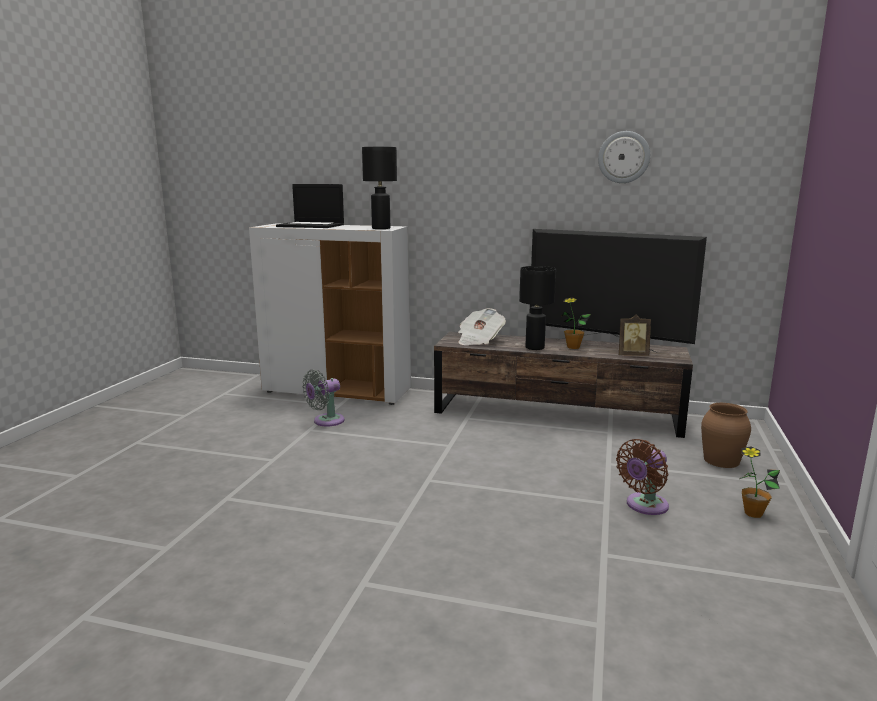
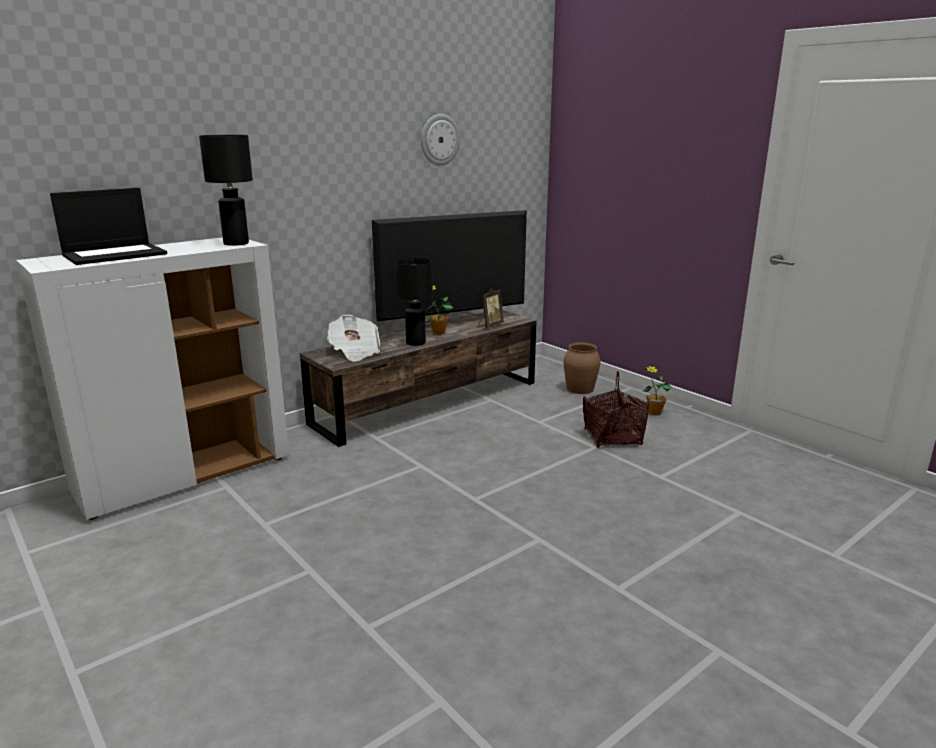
camera: 55 degrees left, 5 degrees up
grey fan [302,369,345,427] -> none
brown fan [616,439,669,515] -> basket [583,371,649,449]

